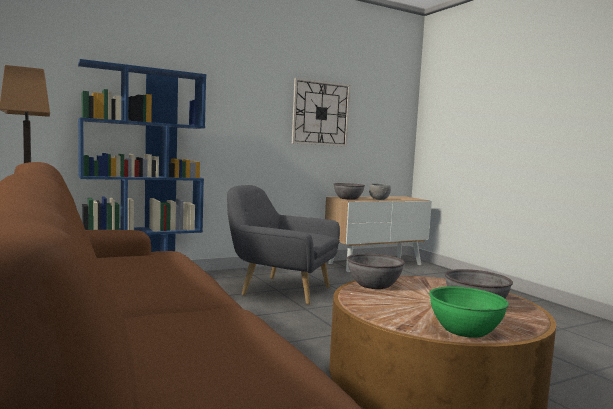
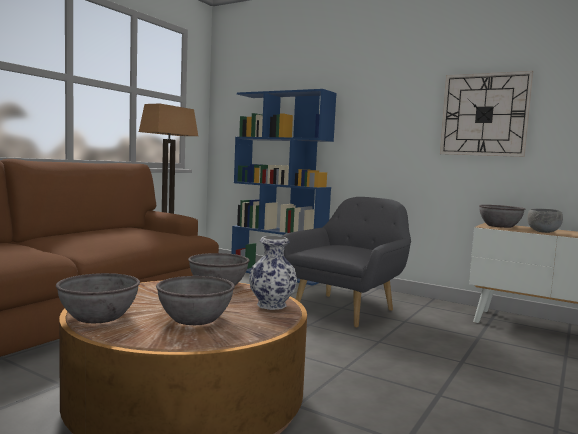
camera: 60 degrees right, 0 degrees up
grey armchair [227,185,340,305] -> grey armchair turned 45 degrees clockwise [281,197,411,328]
green bowl [429,286,509,338] -> grey bowl [56,273,140,323]
none -> vase [249,236,297,310]

